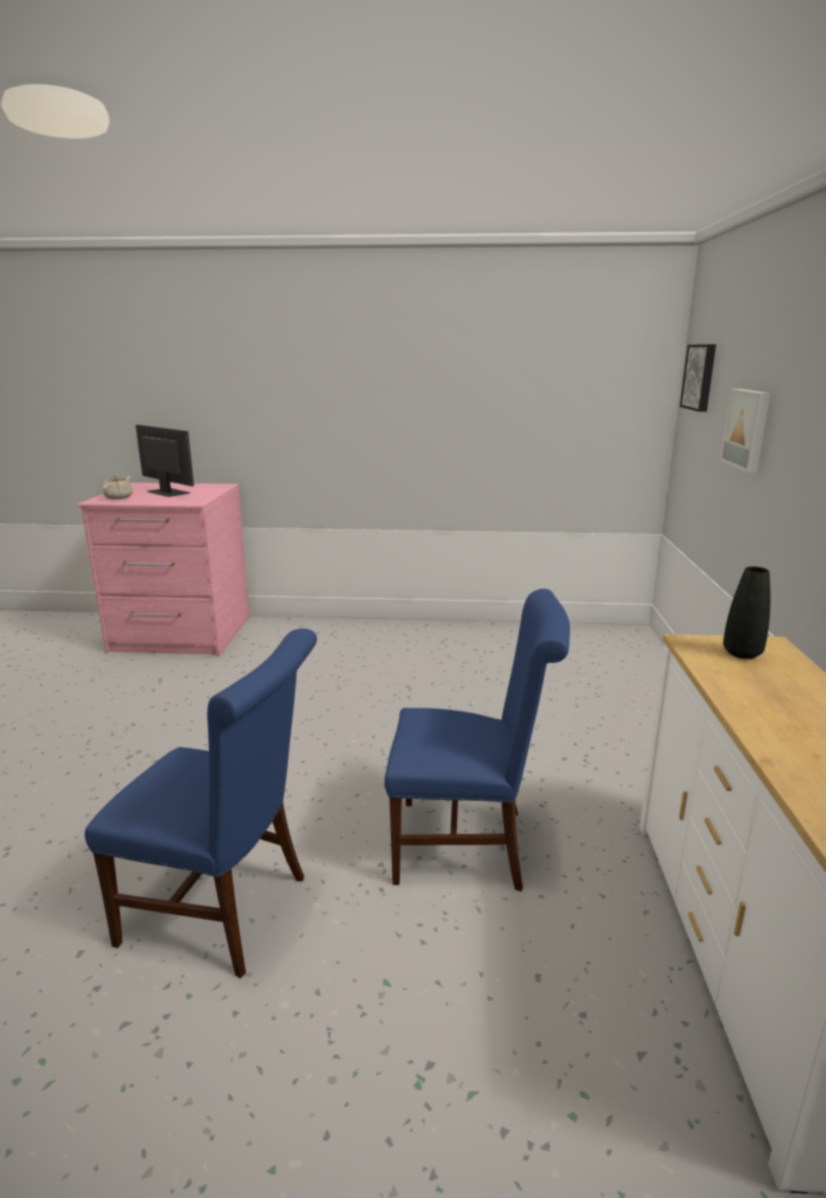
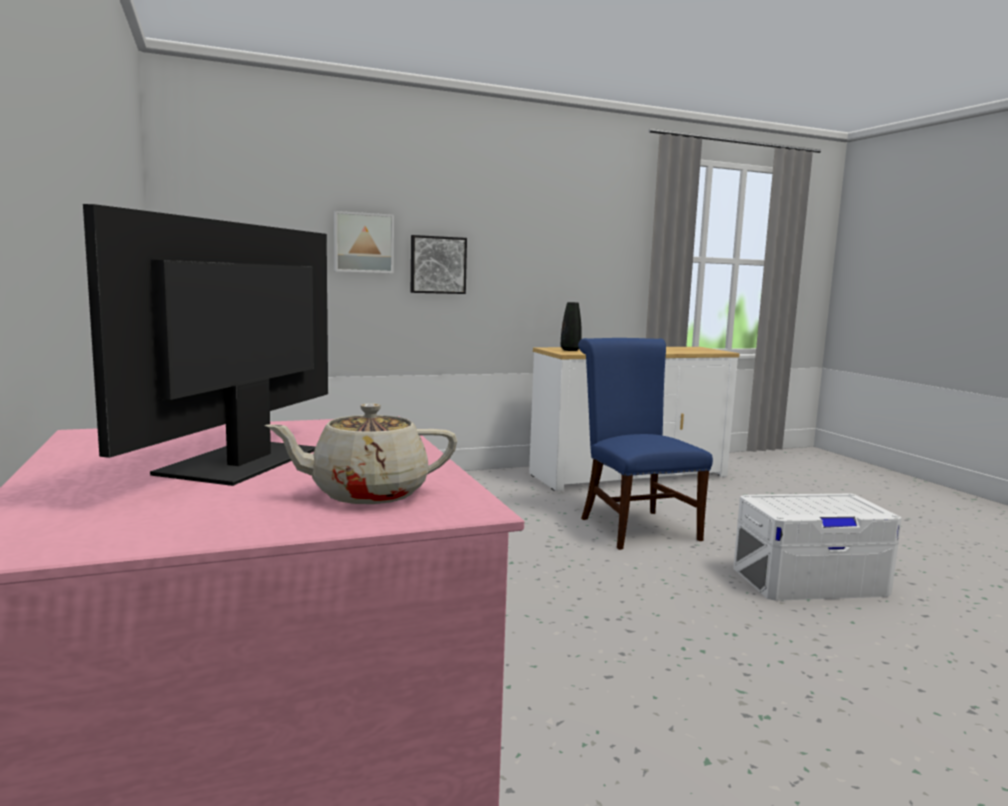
camera: 115 degrees left, 10 degrees down
blue chair [85,629,317,978] -> white storage box [733,494,902,601]
picture [680,344,716,412] -> picture moved to [411,235,467,294]

